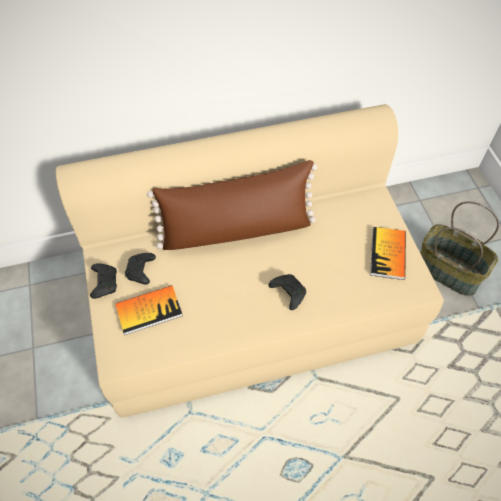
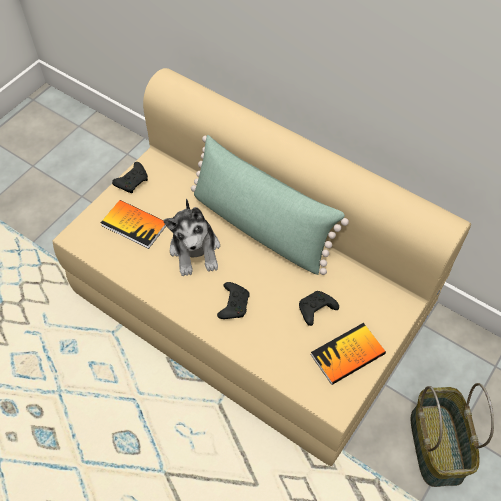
camera: 50 degrees right, 0 degrees up
black game controller [125,253,156,284] -> black game controller moved to [299,291,339,326]
brown pillow [147,160,317,250] -> green pillow [191,135,349,275]
none -> plush toy [163,198,220,276]

